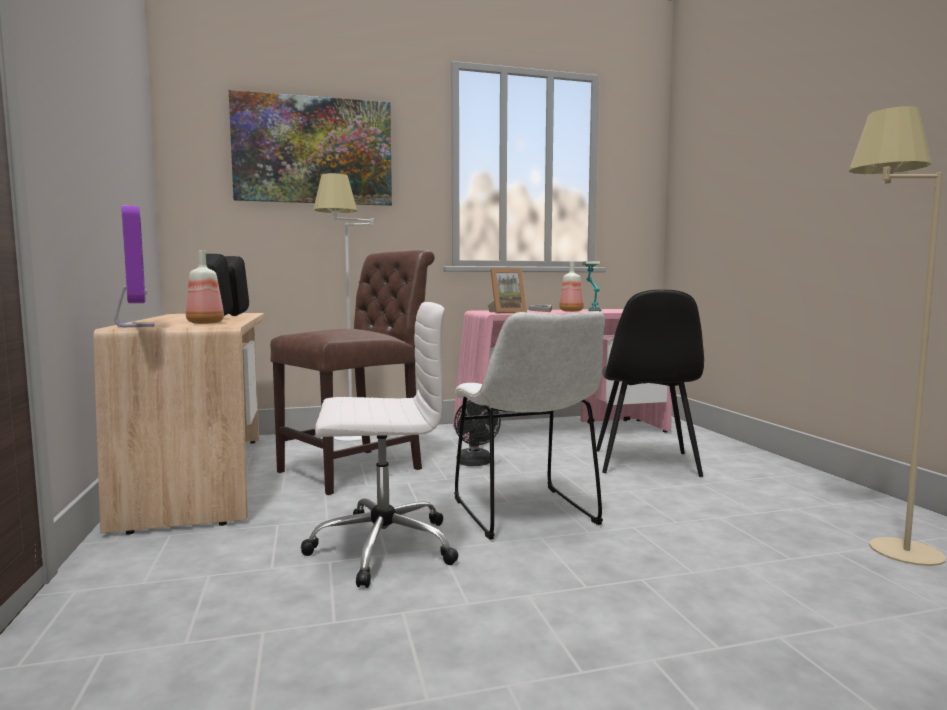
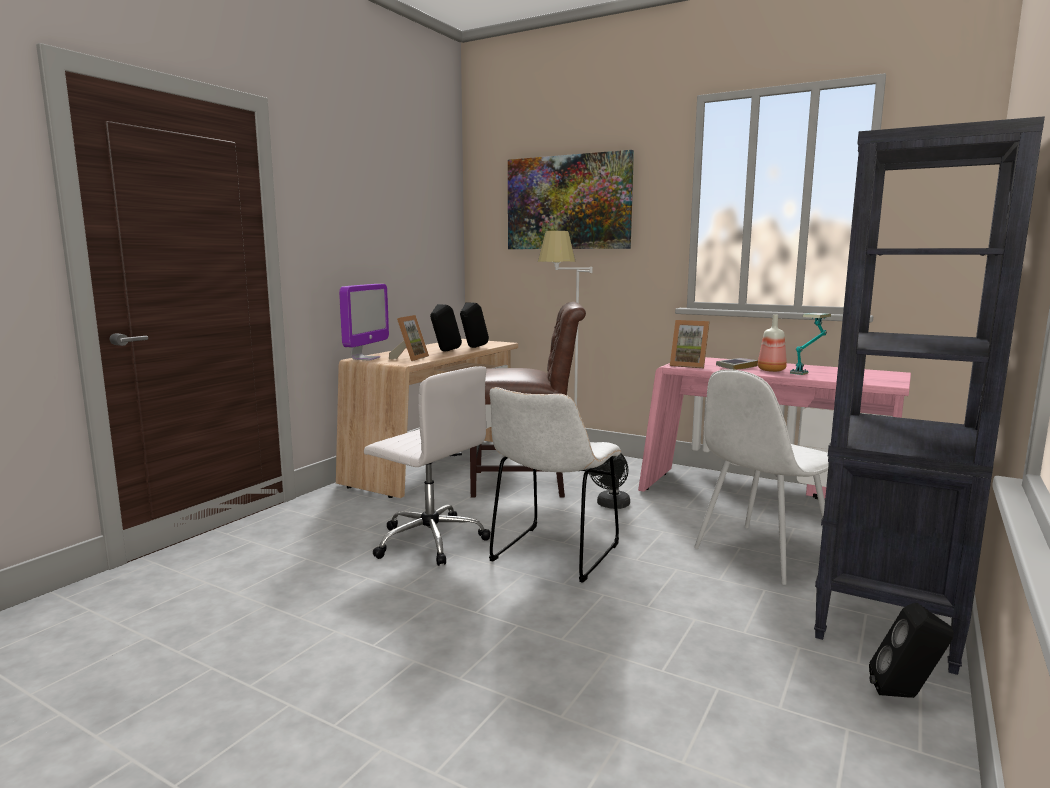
camera: 45 degrees right, 5 degrees up
bottle [186,250,224,324] -> picture frame [389,315,429,361]
black chair [596,289,704,477] -> white chair [694,369,829,585]
beige floor lamp [849,106,946,566] -> none
none -> black bookcase [814,116,1045,675]
none -> black speaker [869,603,954,698]

